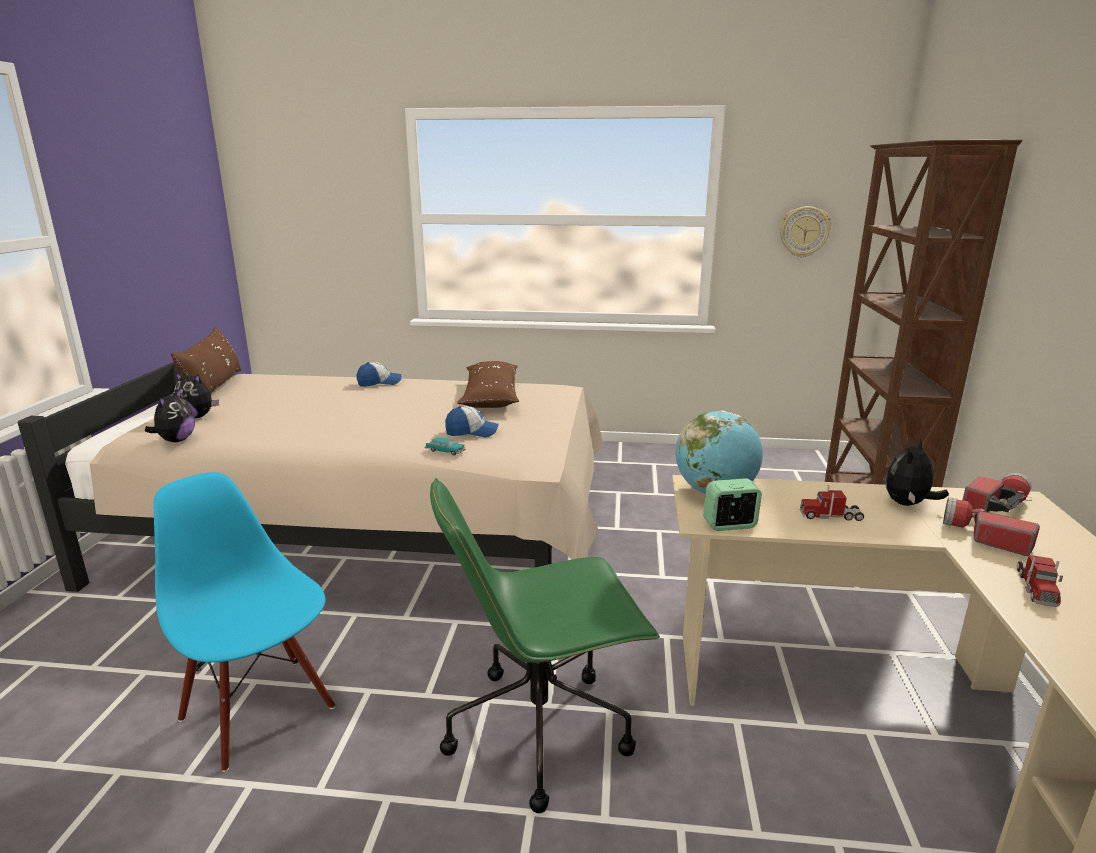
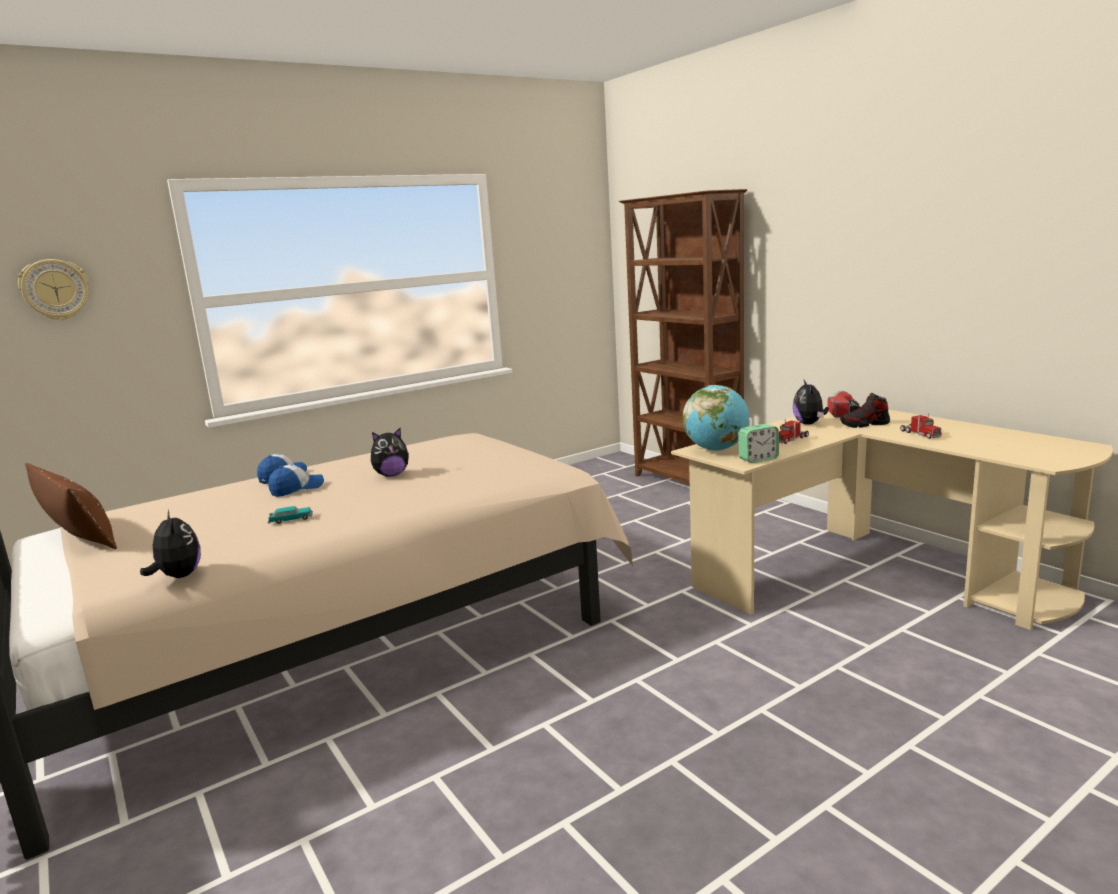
camera: 40 degrees left, 5 degrees down
blue chair [154,472,335,772] -> none
plush toy [173,372,219,418] -> plush toy moved to [371,428,409,477]
toy car [425,437,466,456] -> toy car moved to [268,506,313,524]
green office chair [430,478,660,813] -> none
cap [445,406,499,437] -> cap moved to [268,465,324,497]
brown pillow [457,361,519,408] -> none
alarm clock [703,478,762,531] -> alarm clock turned 150 degrees counterclockwise [738,424,779,463]
wall clock [780,206,831,258] -> wall clock moved to [18,259,89,320]
flashlight [943,497,1040,556] -> shoe [840,393,890,428]

